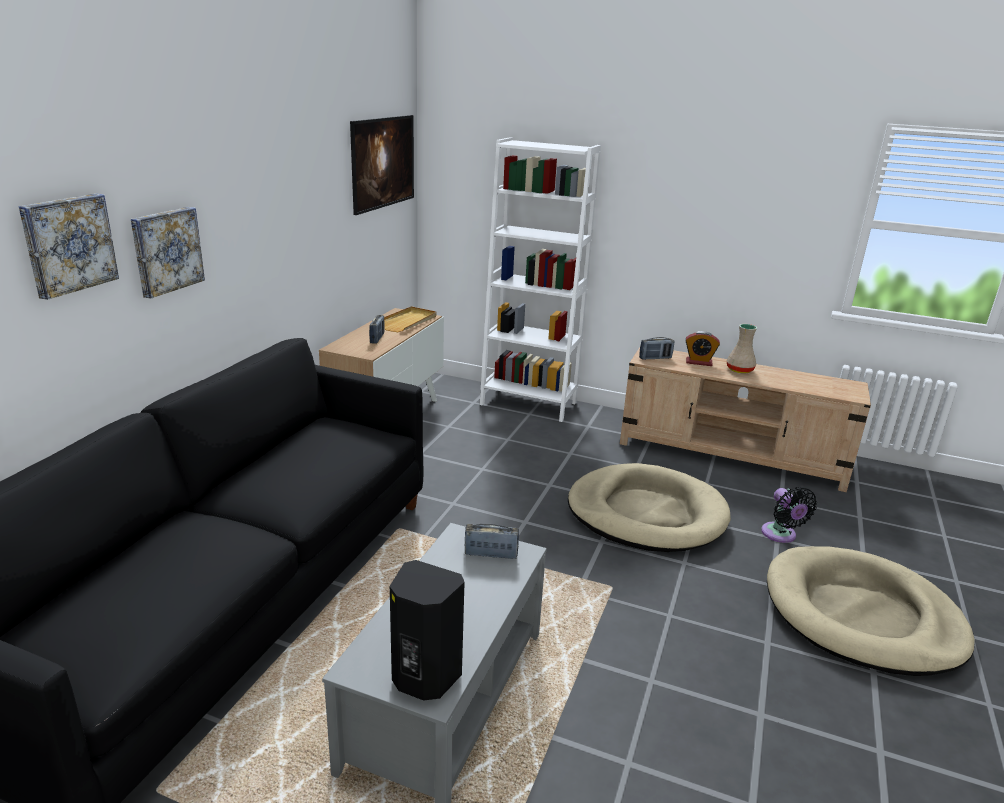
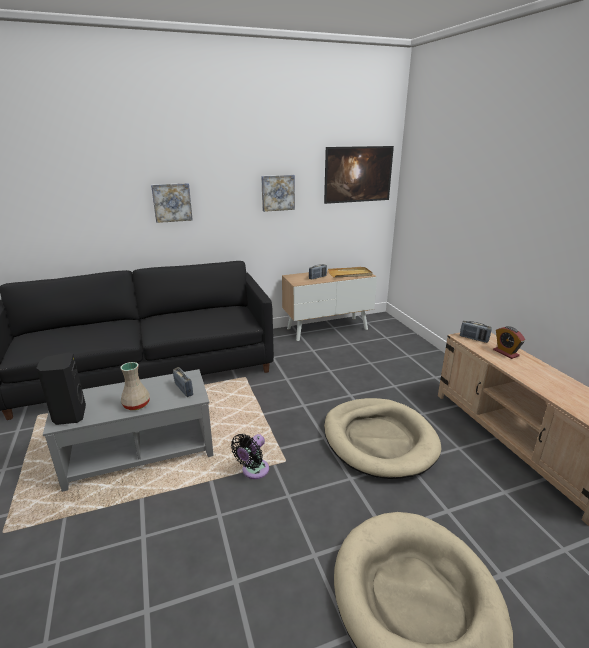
camera: 50 degrees right, 0 degrees up
picture [19,194,119,300] -> picture moved to [261,175,295,212]
white bookcase [480,137,601,422] -> none
beige vase [727,324,757,374] -> beige vase moved to [120,362,150,410]
black fan [761,487,817,543] -> black fan moved to [231,434,269,479]

